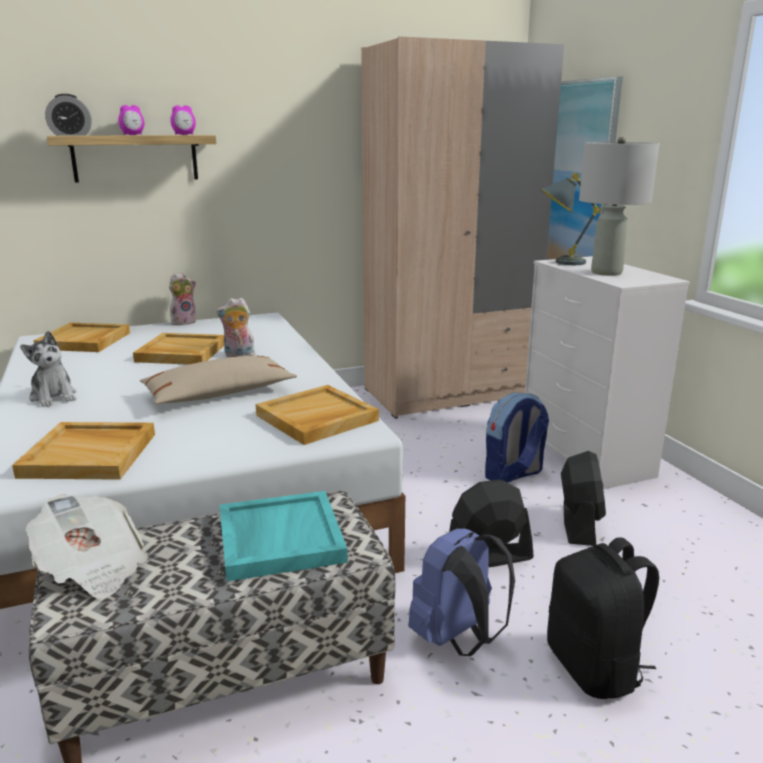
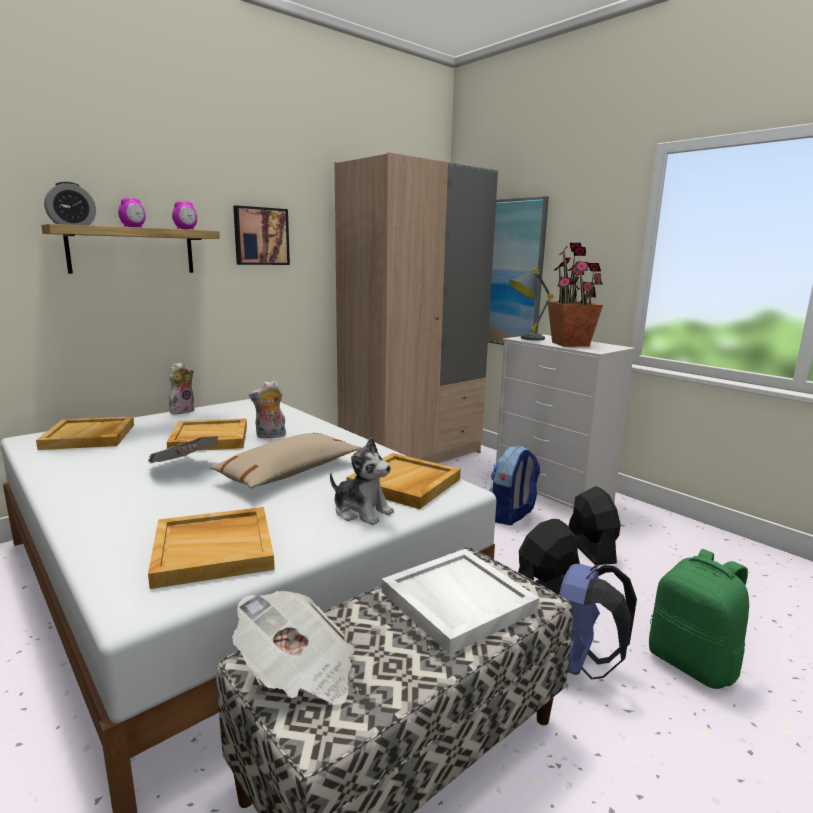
camera: 20 degrees left, 5 degrees down
plush toy [20,331,76,407] -> plush toy moved to [330,437,394,525]
turquoise tray [220,491,348,581] -> white tray [382,549,539,655]
black backpack [547,537,659,699] -> green backpack [649,549,749,689]
grey table lamp [579,137,659,276] -> potted plant [547,243,603,347]
none -> newspaper [148,436,218,463]
none -> picture [233,205,290,265]

